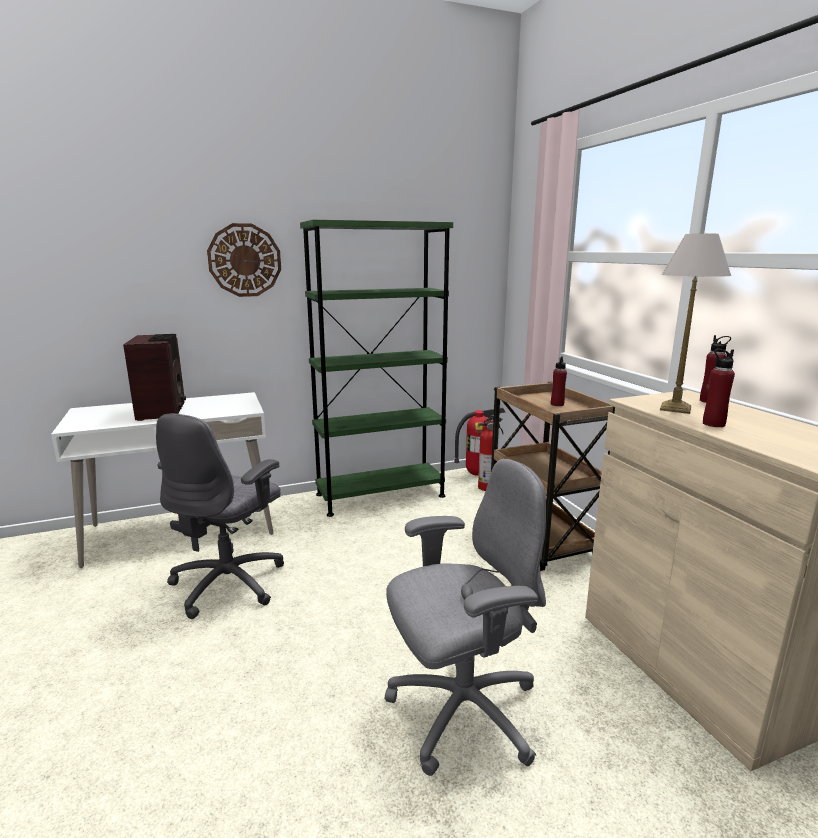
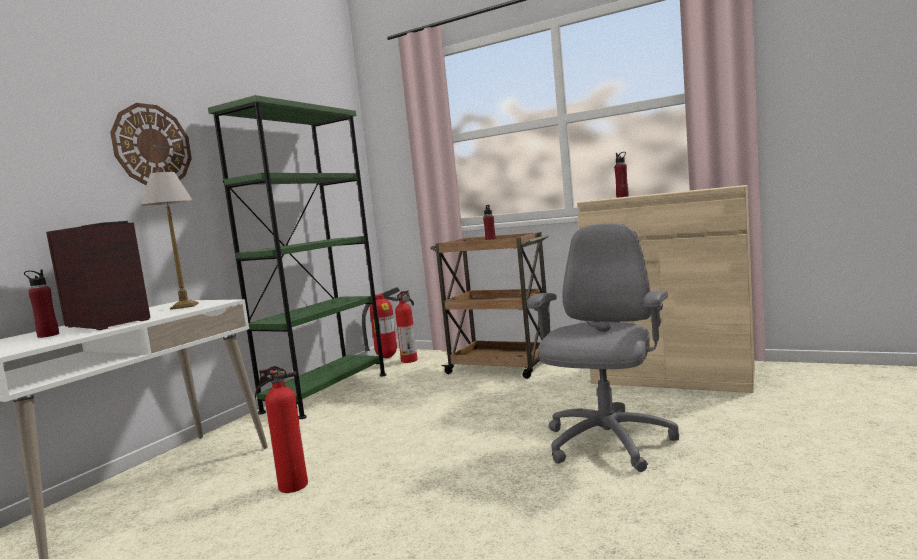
camera: 40 degrees left, 10 degrees down
grey office chair [156,414,284,619] -> fire extinguisher [255,366,308,493]
table lamp [660,234,731,414] -> table lamp moved to [141,172,199,310]
red bottle [703,349,735,427] -> red bottle moved to [24,269,59,338]

